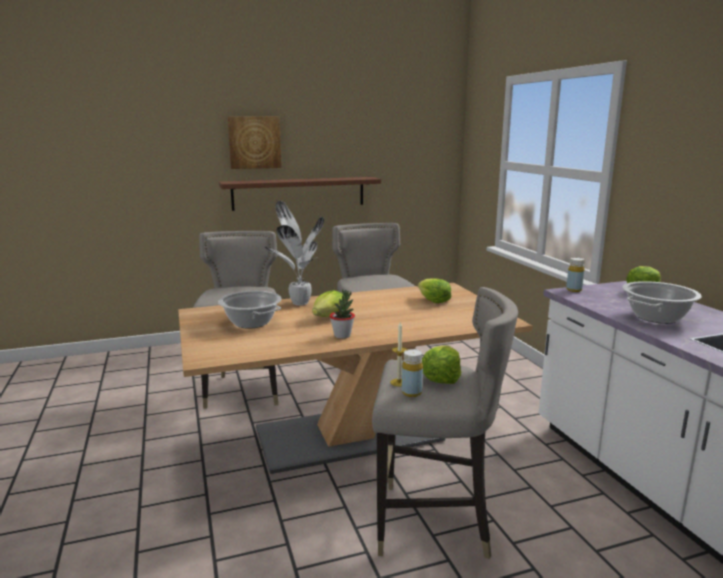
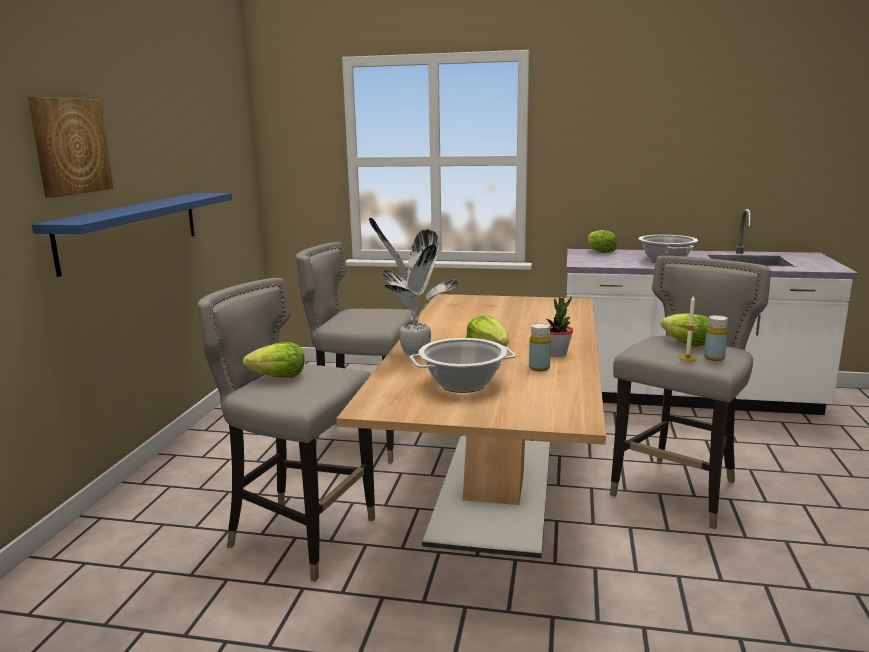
camera: 60 degrees left, 0 degrees up
brown shelf [219,177,381,211] -> blue shelf [32,193,232,277]
lettuce [418,278,451,303] -> lettuce moved to [243,342,304,378]
yellow bottle [566,257,585,292] -> yellow bottle moved to [529,323,551,371]

